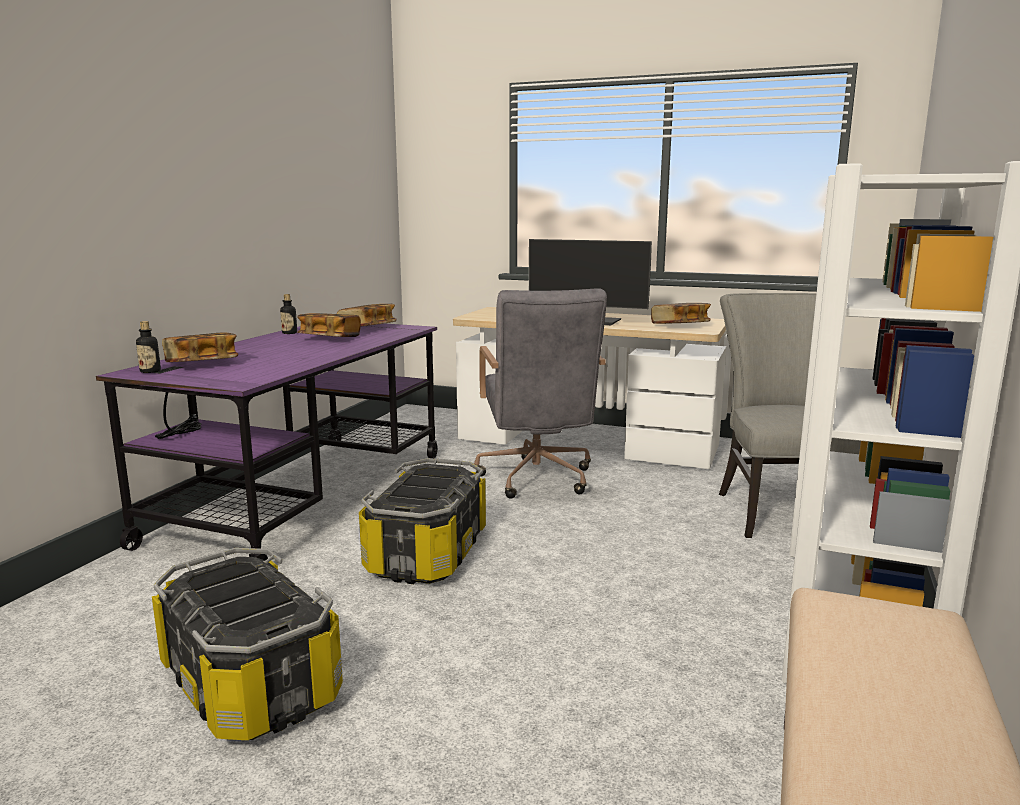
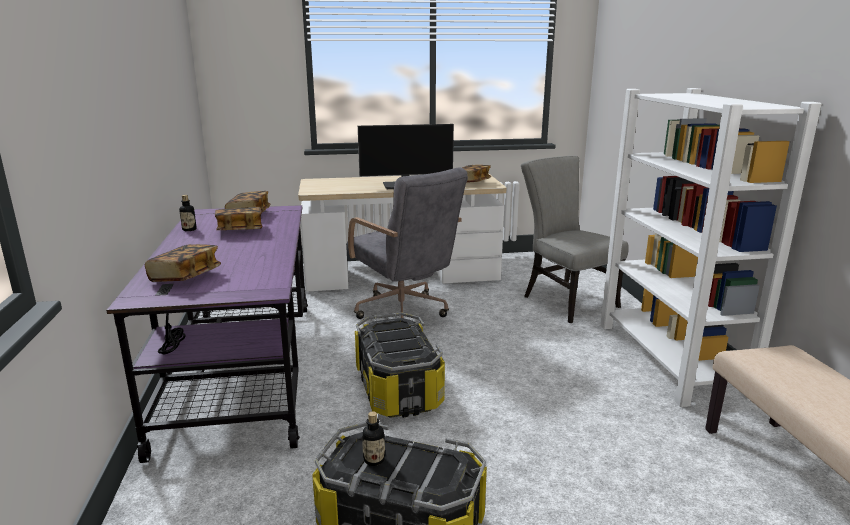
camera: 30 degrees left, 5 degrees up
bottle [136,321,161,373] -> bottle moved to [362,411,385,466]

